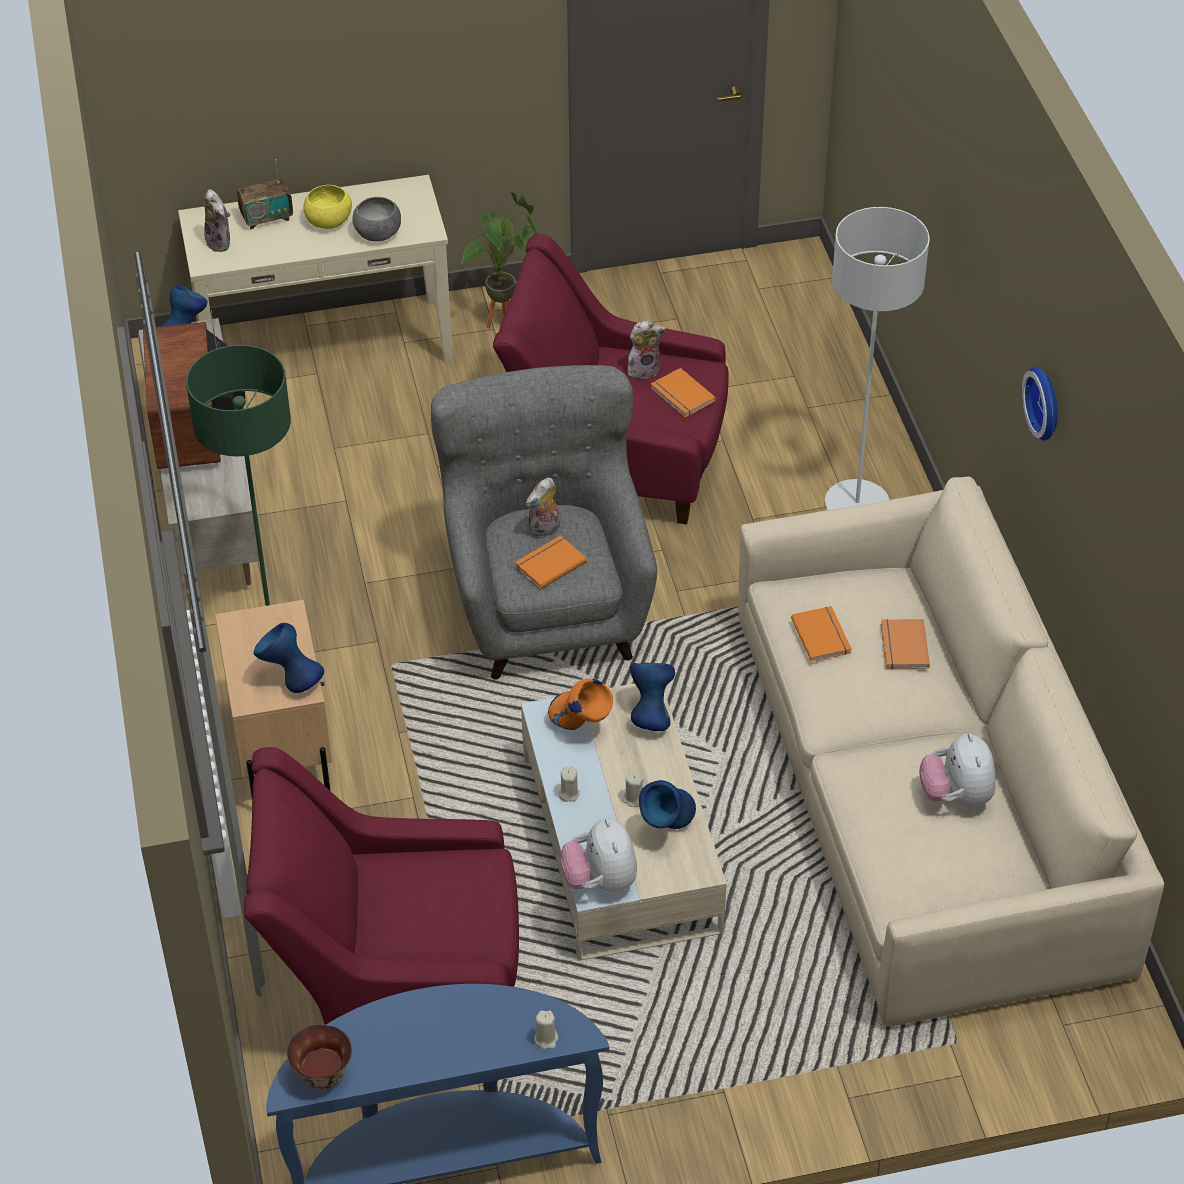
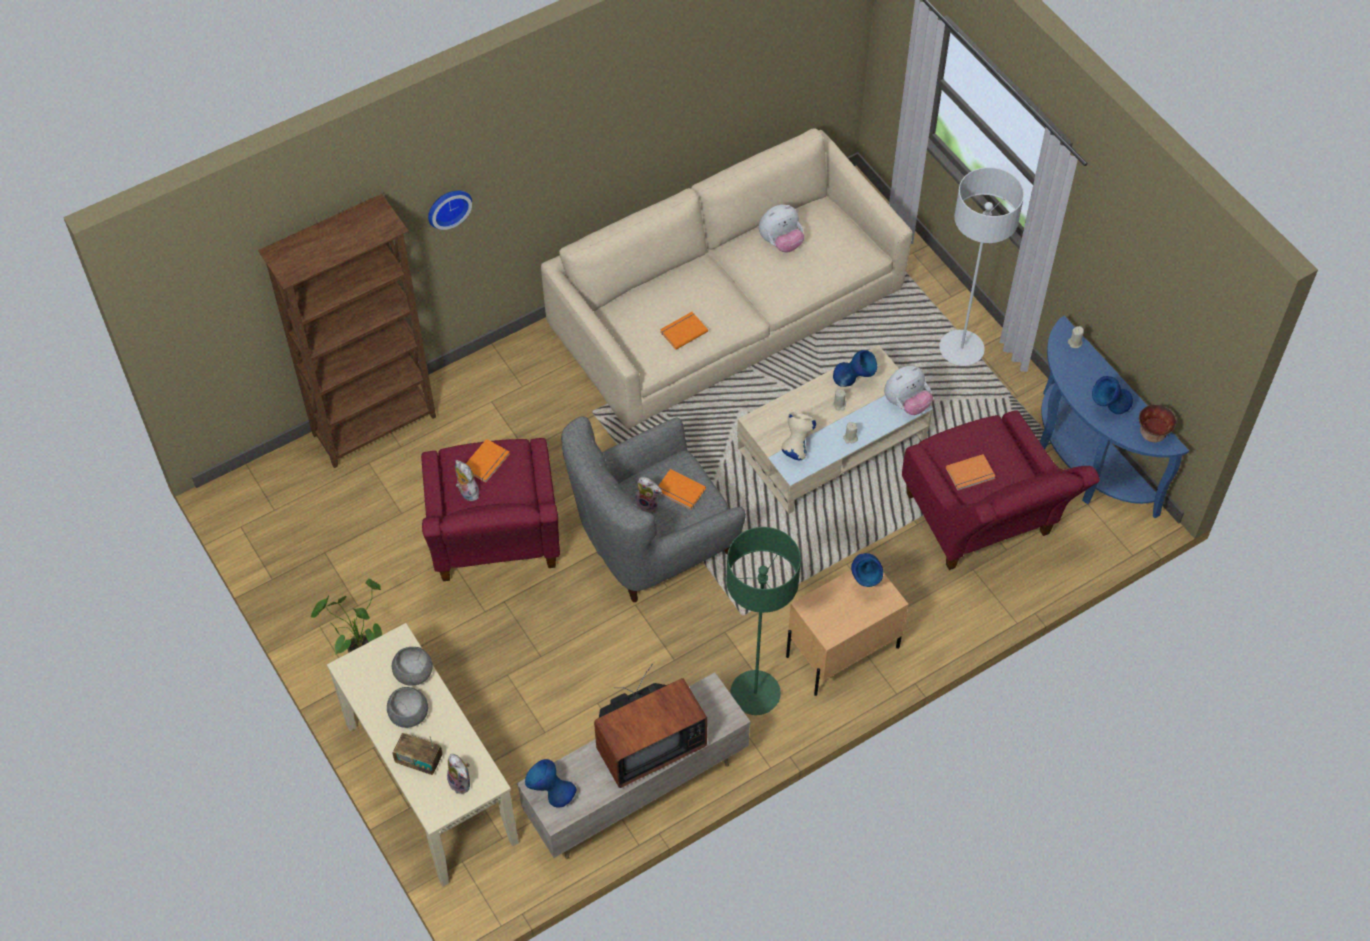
camera: 110 degrees left, 10 degrees up
plush toy [204,189,230,252] -> plush toy turned 105 degrees clockwise [447,754,470,794]
radio [237,159,293,230] -> radio turned 150 degrees clockwise [393,733,443,775]
yellow bowl [303,185,352,229] -> grey bowl [387,687,428,728]
orange vase [548,679,613,730] -> beige vase [781,412,816,460]
blue vase [630,663,675,731] -> blue vase moved to [1092,376,1133,414]
grey floor lamp [825,207,930,510] -> grey floor lamp moved to [939,167,1024,366]
orange book [881,619,930,669] -> orange book moved to [946,454,996,491]
wall clock [1022,366,1058,441] -> wall clock moved to [428,191,472,230]
none -> brown bookcase [258,194,436,468]

